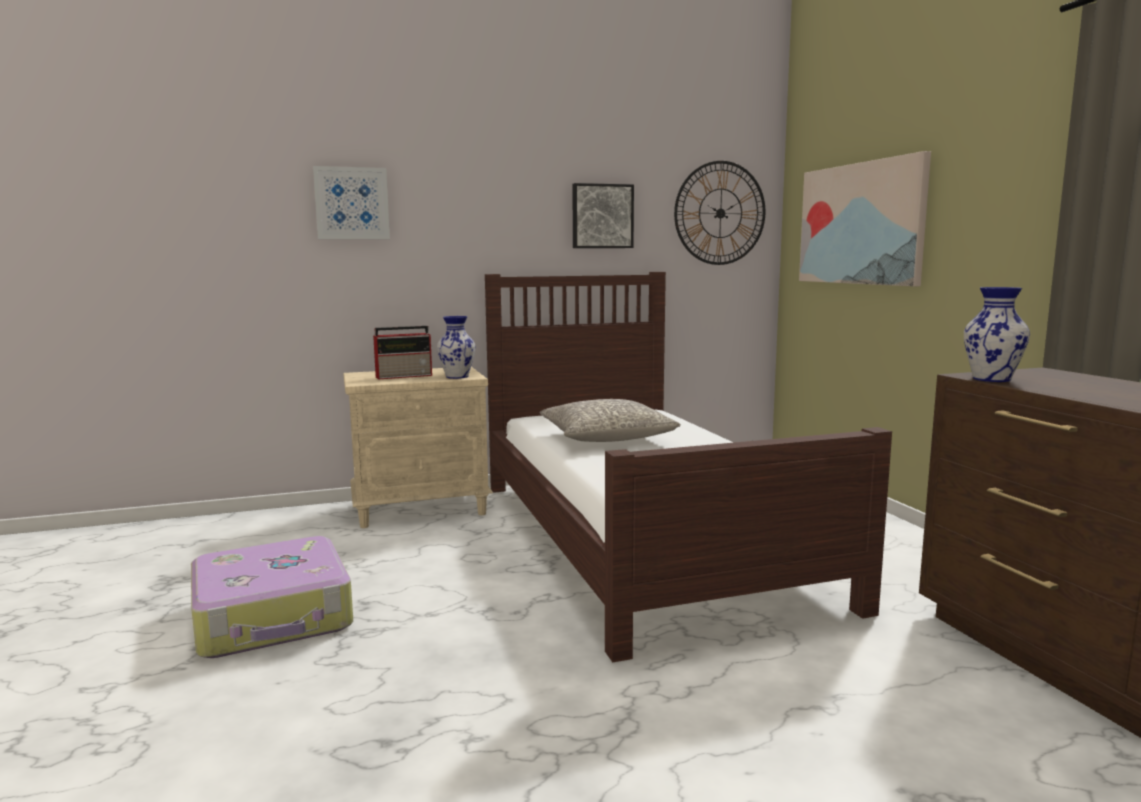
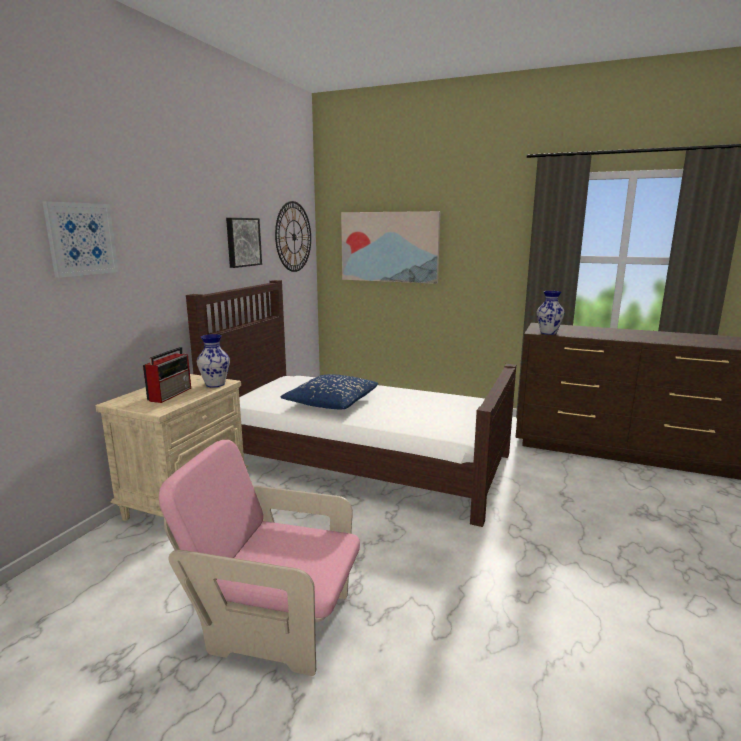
camera: 50 degrees left, 5 degrees up
suitcase [191,536,353,658] -> pink armchair [159,440,360,676]
grey pillow [540,399,681,442] -> blue pillow [280,374,378,409]

